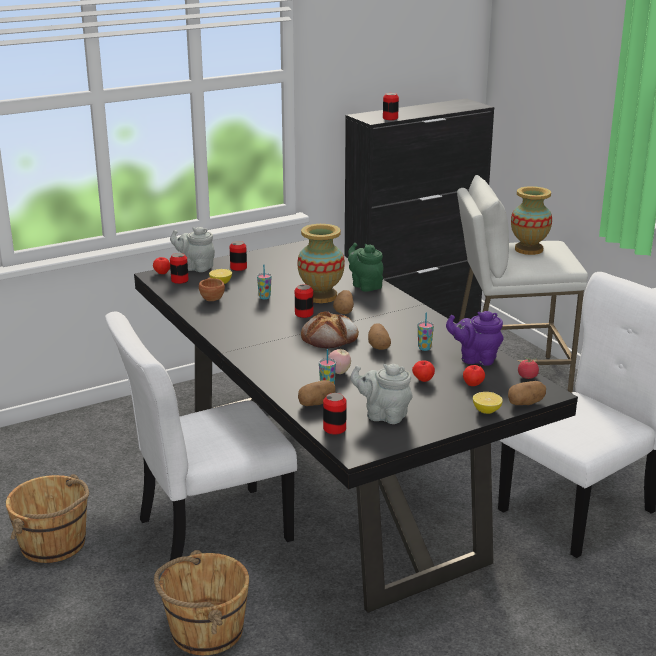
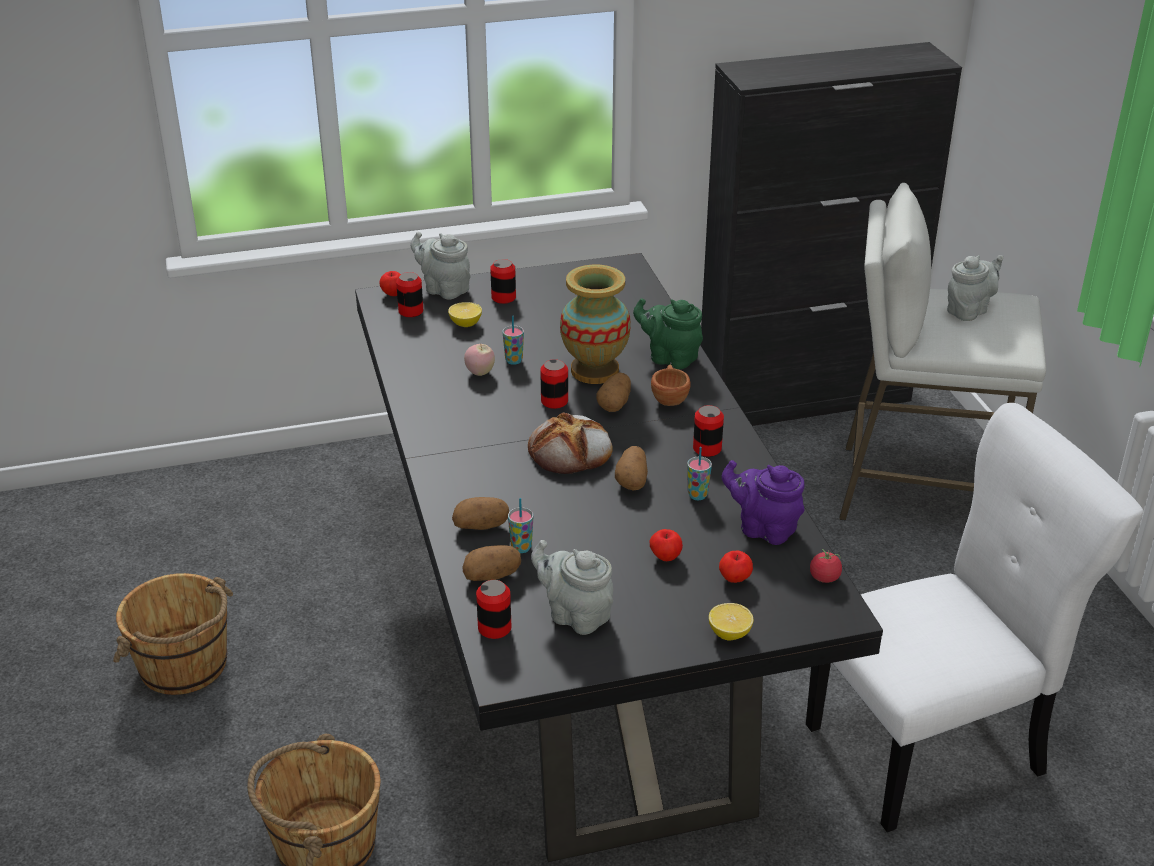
camera: 15 degrees right, 10 degrees up
white chair [105,312,297,561] -> none
brown cup [199,277,225,301] -> brown cup moved to [651,365,690,406]
apple [328,349,351,374] -> apple moved to [464,343,495,376]
green teapot [348,243,384,292] -> green teapot turned 45 degrees counterclockwise [633,298,703,369]
can [383,93,399,120] -> can moved to [693,405,724,457]
potato [508,381,546,405] -> potato moved to [452,497,509,530]
vase [511,186,552,255] -> grey teapot [947,255,1004,321]

